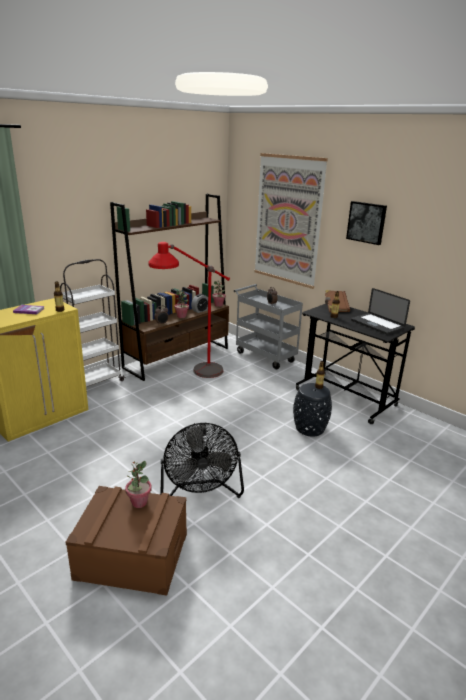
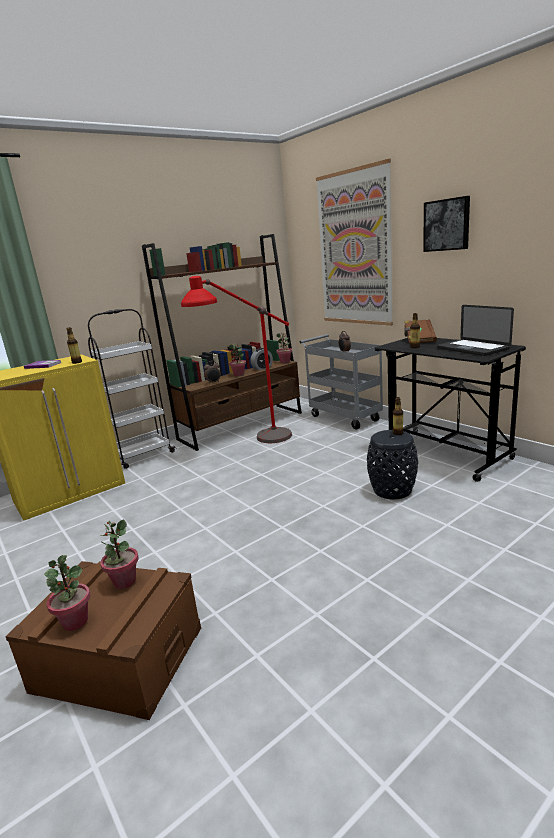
camera: 10 degrees right, 5 degrees down
black fan [160,422,244,498] -> none
none -> potted plant [44,555,90,631]

